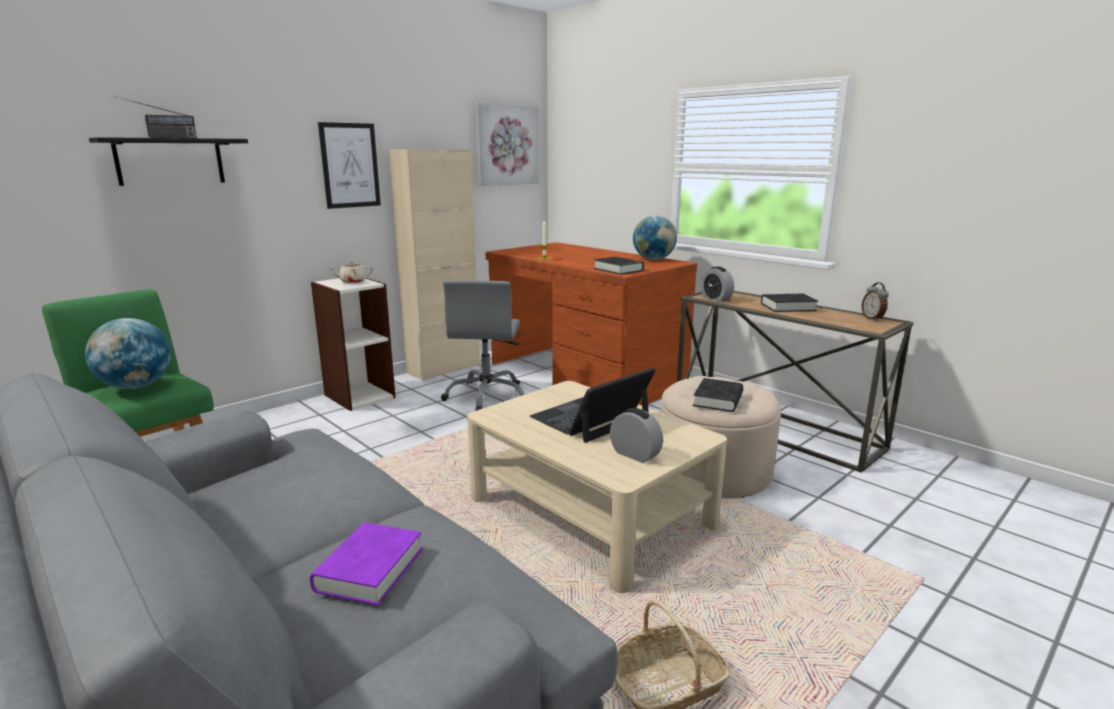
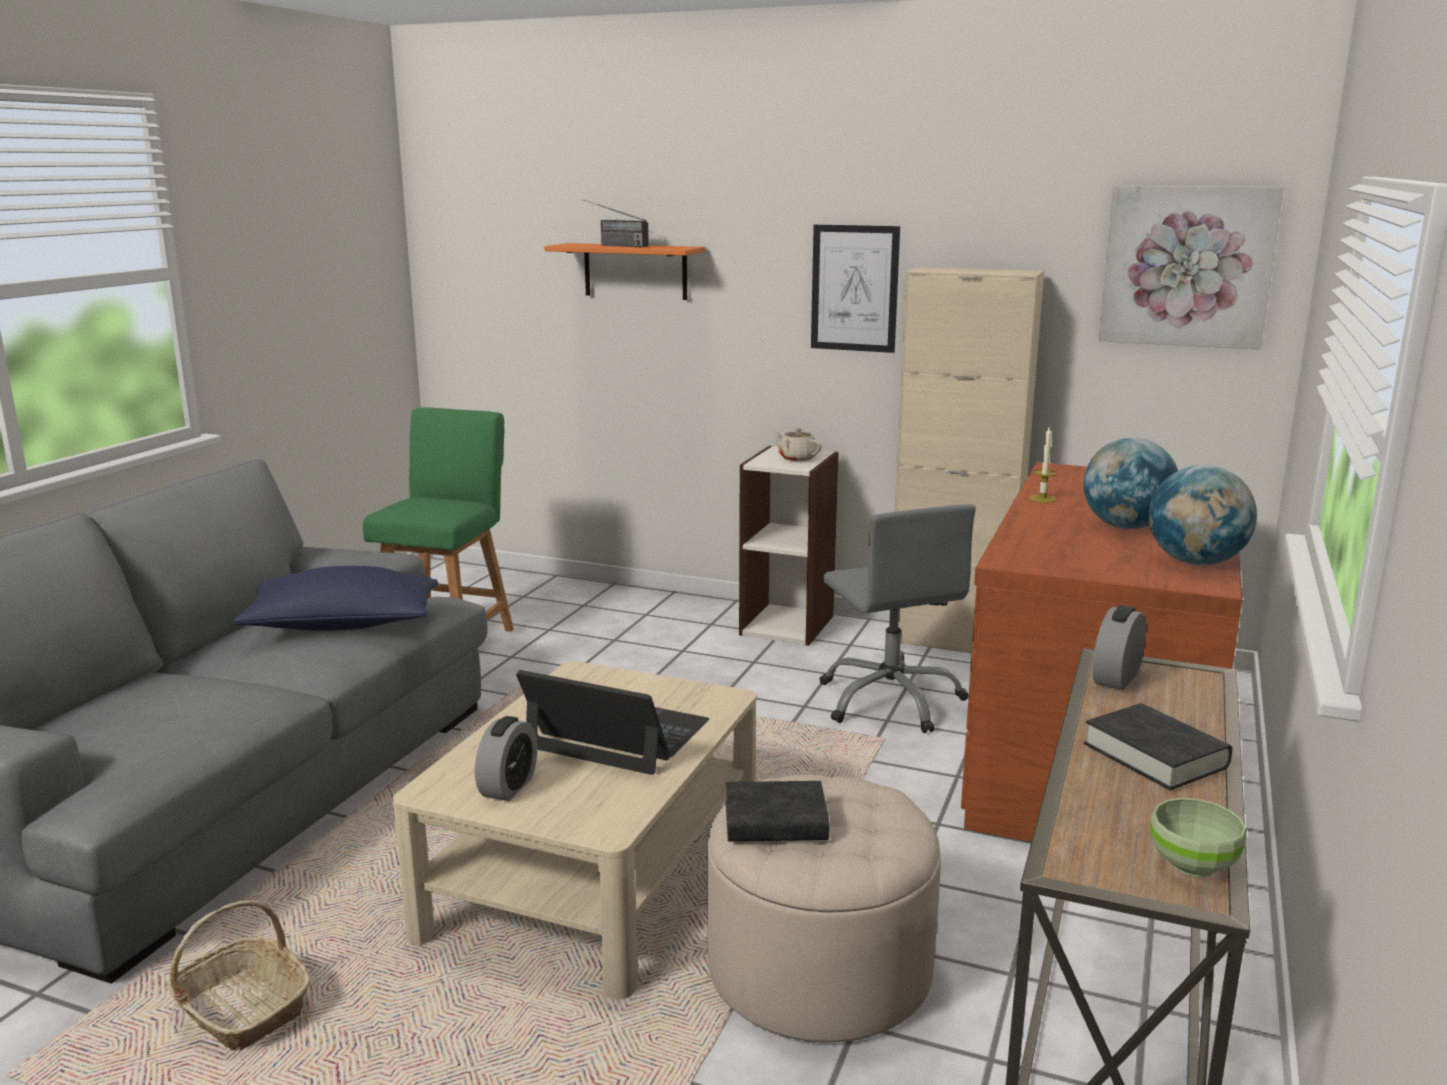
camera: 65 degrees right, 0 degrees up
globe [85,318,171,389] -> globe moved to [1083,438,1178,529]
black shelf [89,137,248,186] -> orange shelf [544,243,705,300]
purple book [310,523,423,606] -> none
grey office chair [441,280,525,411] -> grey office chair turned 90 degrees counterclockwise [820,504,976,733]
black book [594,257,644,275] -> none
alarm clock [862,282,889,321] -> green bowl [1150,798,1247,877]
none -> blue pillow [233,566,438,631]

